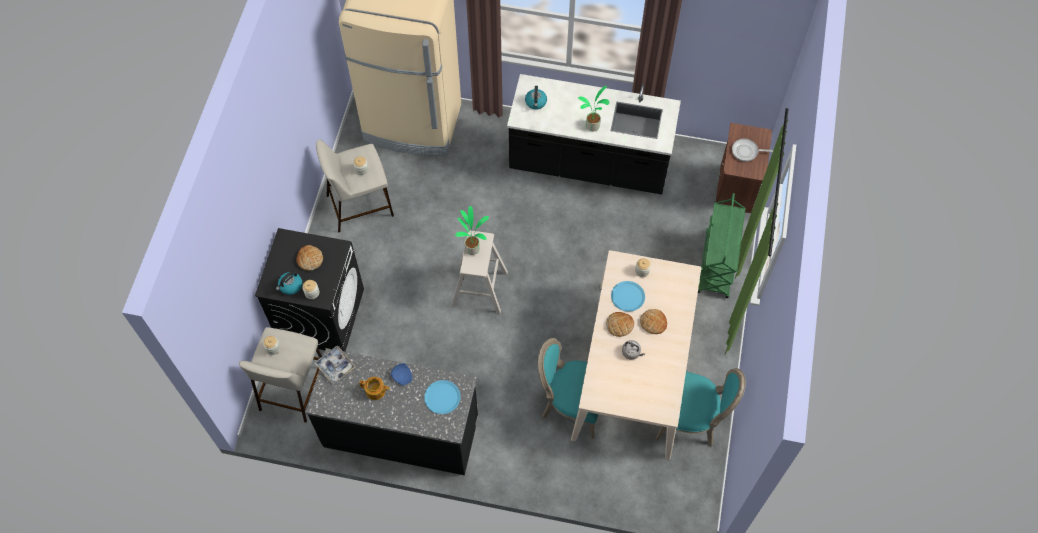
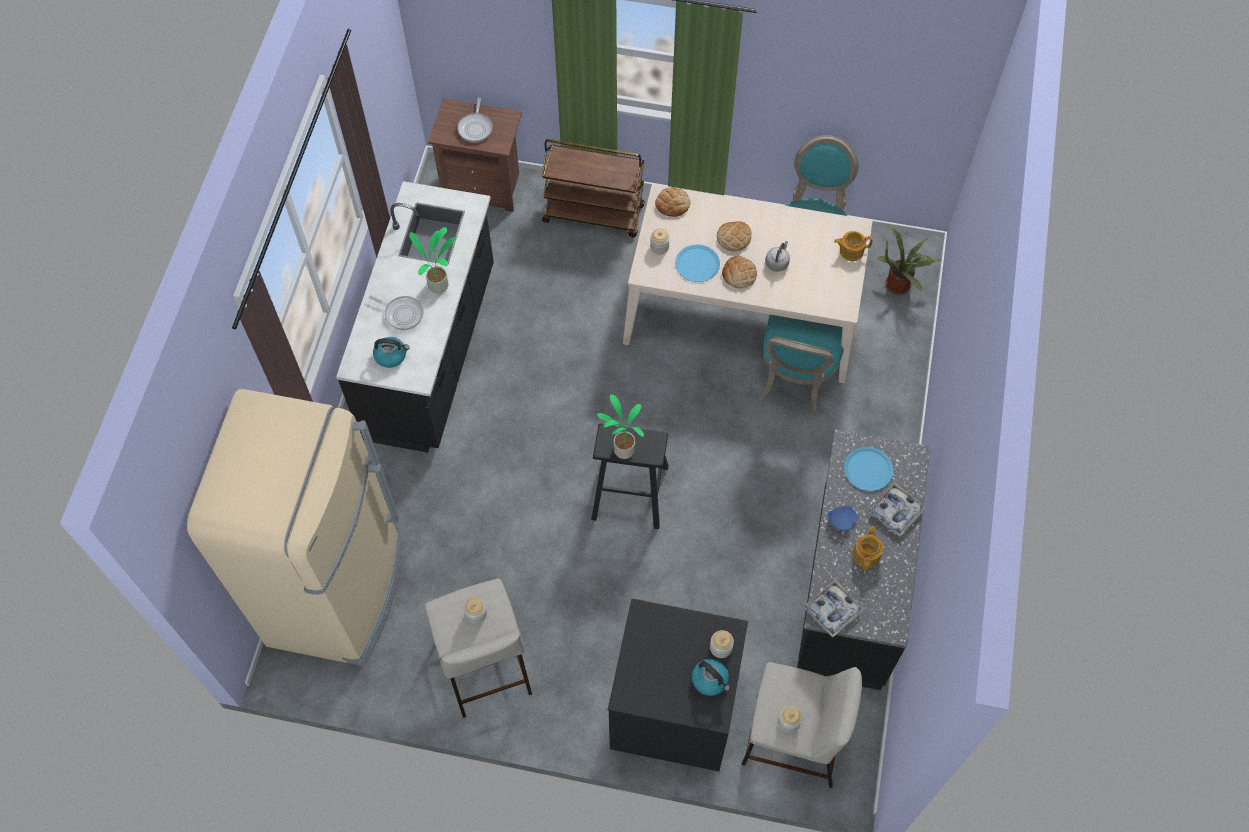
camera: 90 degrees left, 0 degrees up
bread [296,245,323,271] -> bread moved to [655,187,691,217]
beige stool [451,230,508,314] -> black stool [591,424,668,529]
green cart [698,193,746,298] -> brown cart [542,139,645,237]
none -> frying pan [369,295,424,330]
none -> teapot [834,231,873,261]
none -> tray [868,482,926,537]
none -> potted plant [877,225,941,295]

